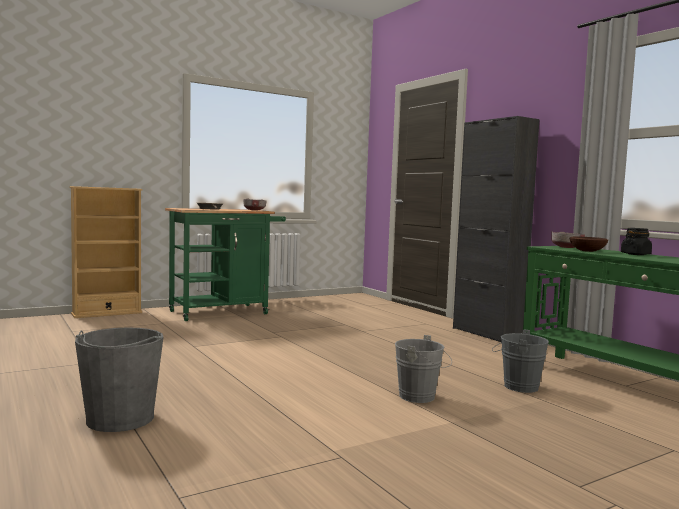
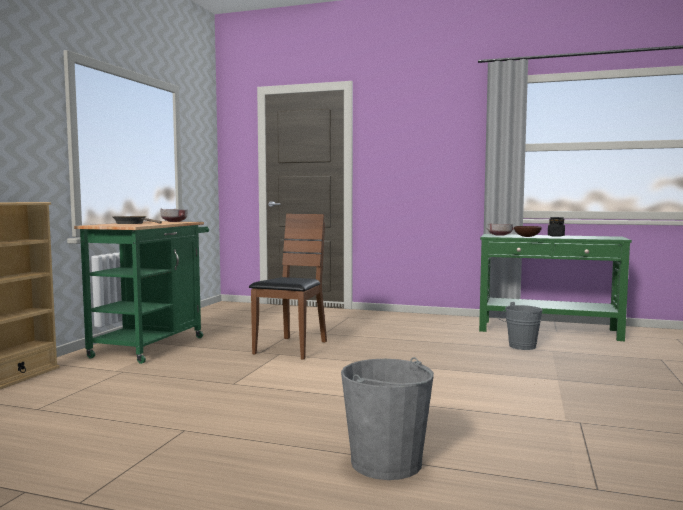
camera: 40 degrees left, 0 degrees up
grey bucket [395,335,452,403] -> none
black cabinet [453,116,540,342] -> none
none -> brown chair [249,214,327,360]

